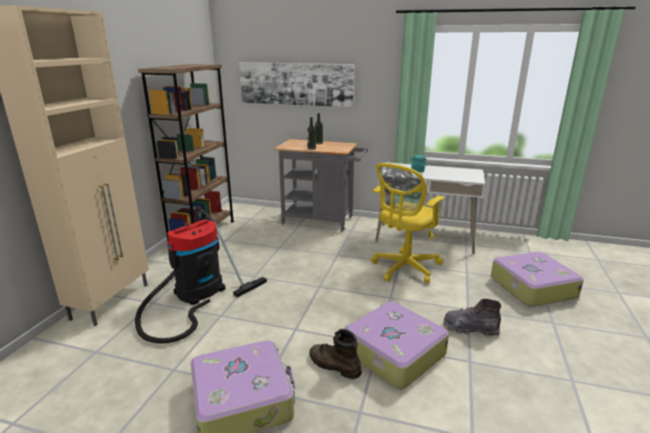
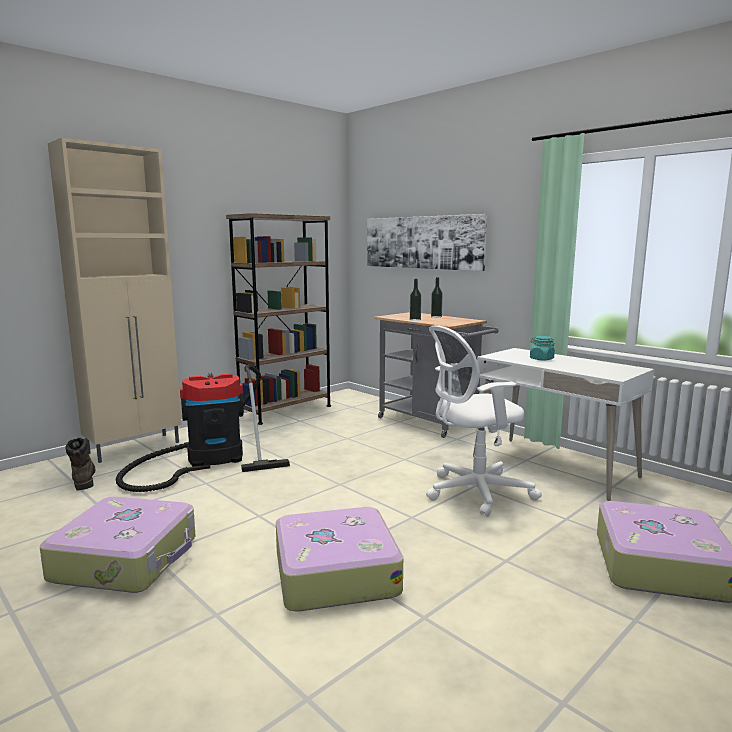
camera: 30 degrees right, 10 degrees down
brown boot [309,329,362,379] -> brown boot moved to [66,438,95,490]
yellow office chair [371,163,445,284] -> white office chair [426,325,542,516]
grey boot [443,299,501,337] -> none

